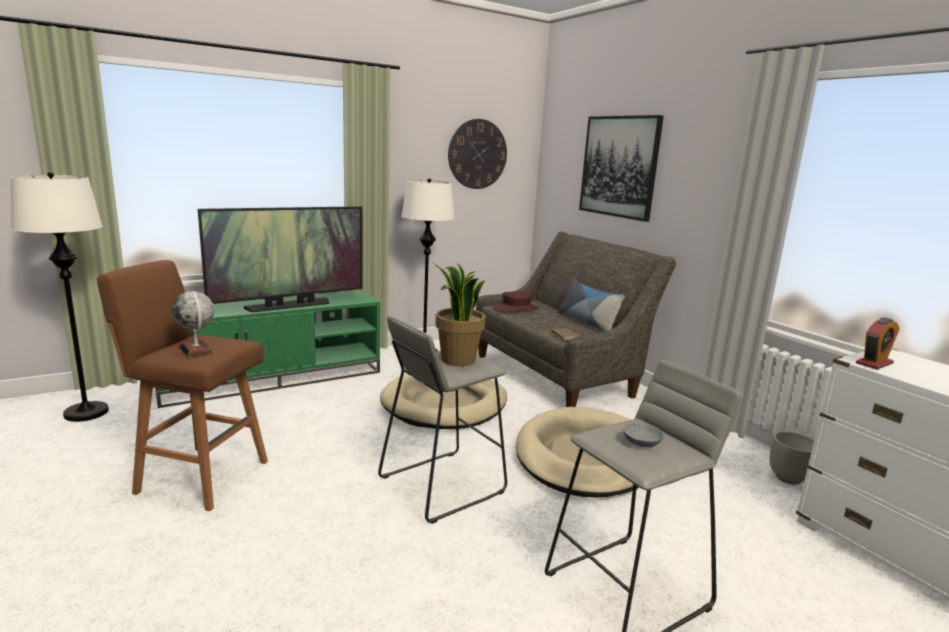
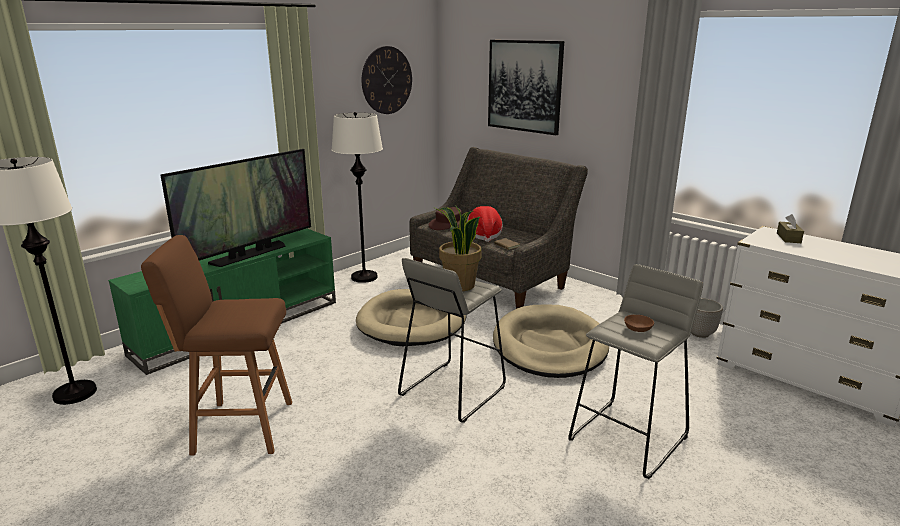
camera: 15 degrees left, 5 degrees up
globe [172,291,214,358] -> none
pillow [558,278,624,332] -> none
grey bowl [623,423,664,447] -> brown bowl [624,315,654,332]
alarm clock [856,317,899,370] -> none
none -> hat [467,206,503,242]
none -> brown tissue box [777,214,804,243]

